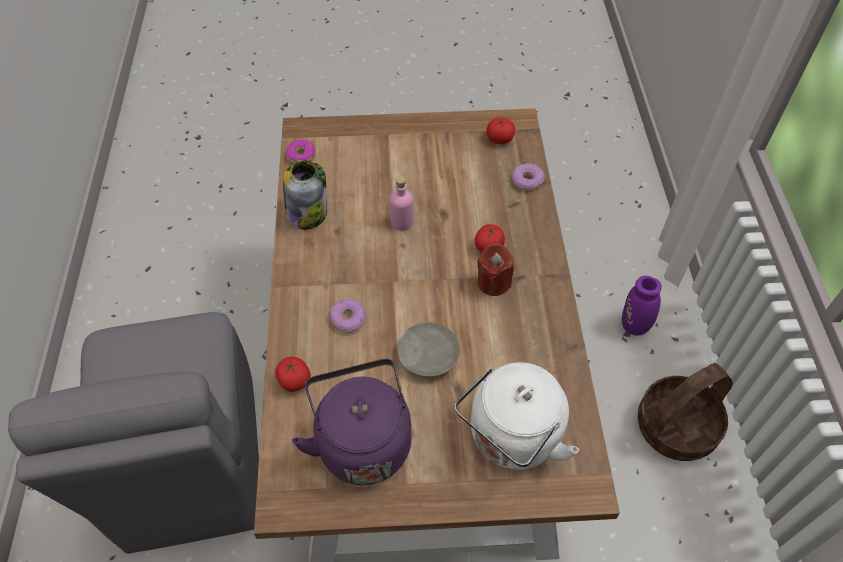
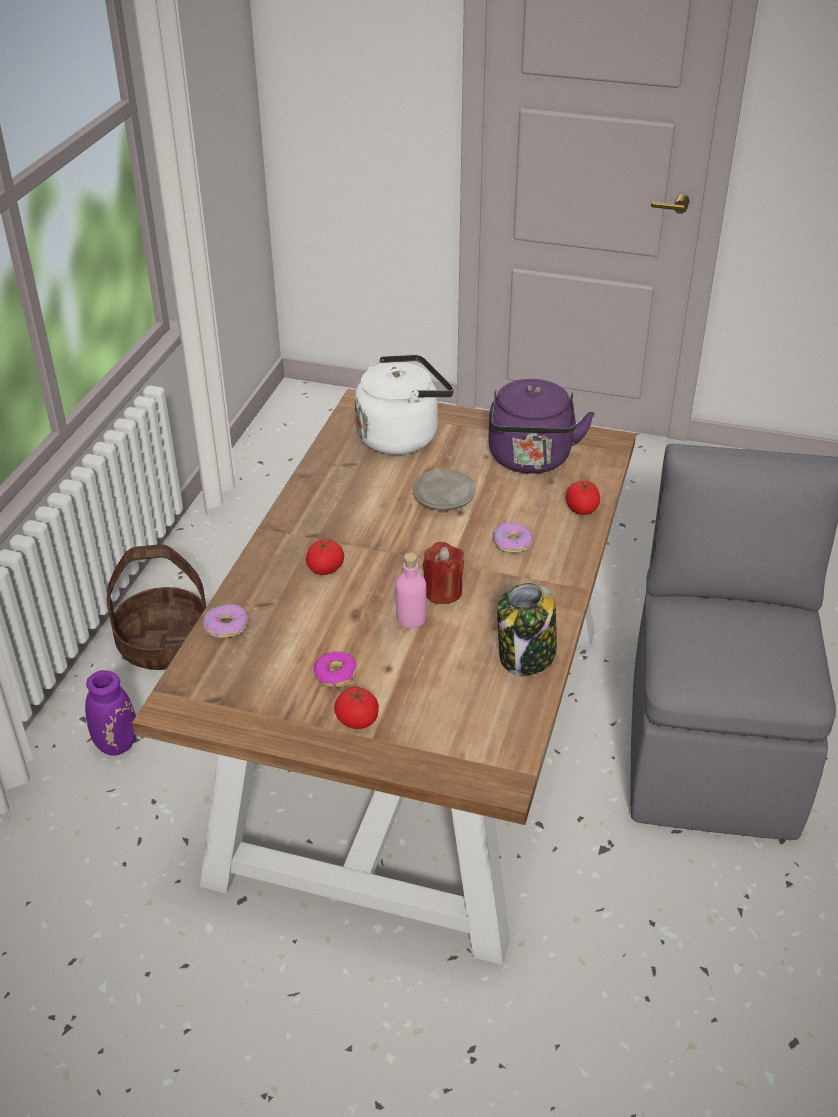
camera: 160 degrees left, 15 degrees down
donut [286,139,315,164] -> donut moved to [314,651,357,688]
red candle [477,243,514,296] -> red candle moved to [423,542,464,604]
tomato [486,118,515,144] -> tomato moved to [334,687,379,729]

